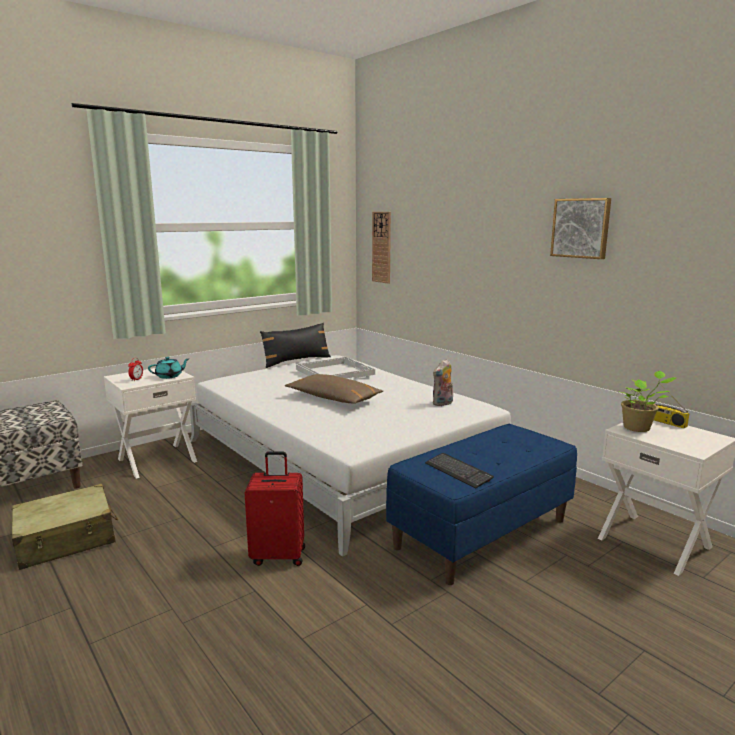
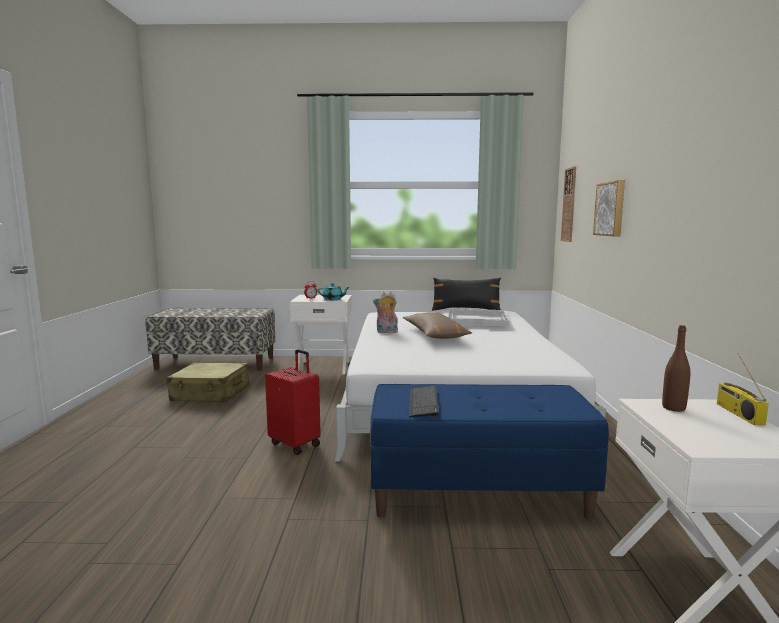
camera: 40 degrees right, 5 degrees down
plush toy [433,359,453,406] -> plush toy moved to [373,291,398,333]
picture [550,198,611,259] -> picture moved to [593,180,625,236]
potted plant [616,371,676,432] -> brown bottle [662,325,690,412]

